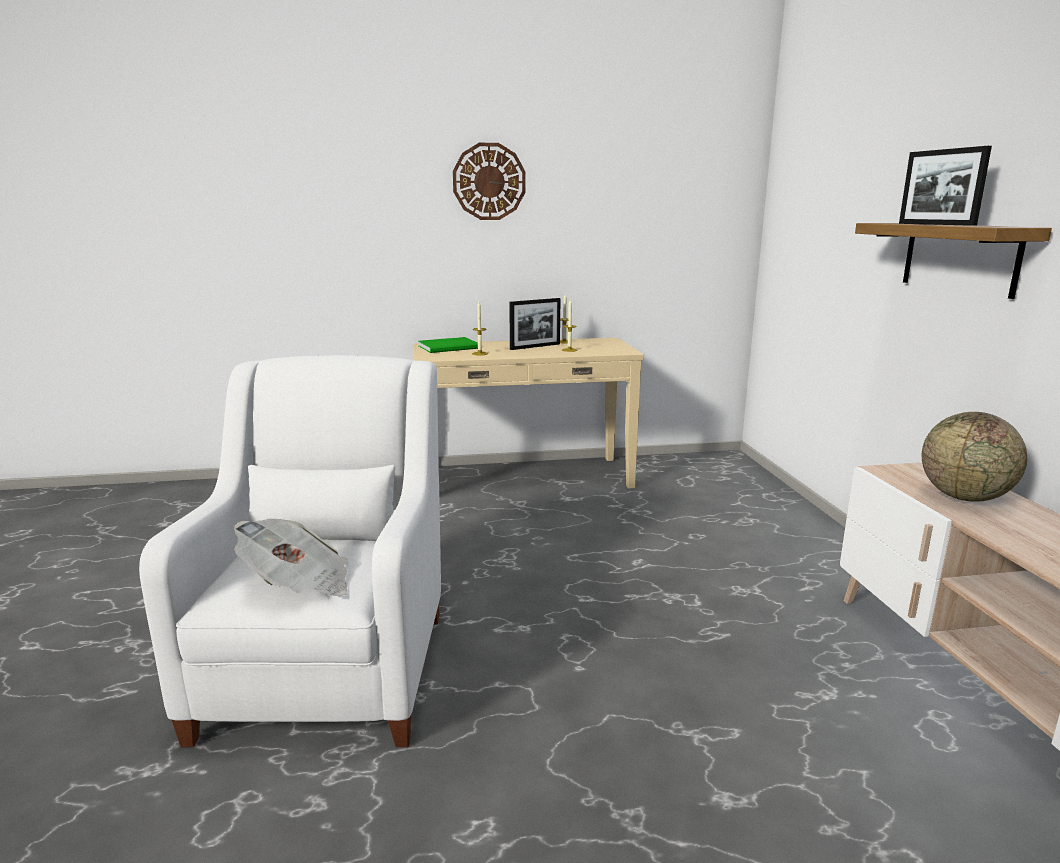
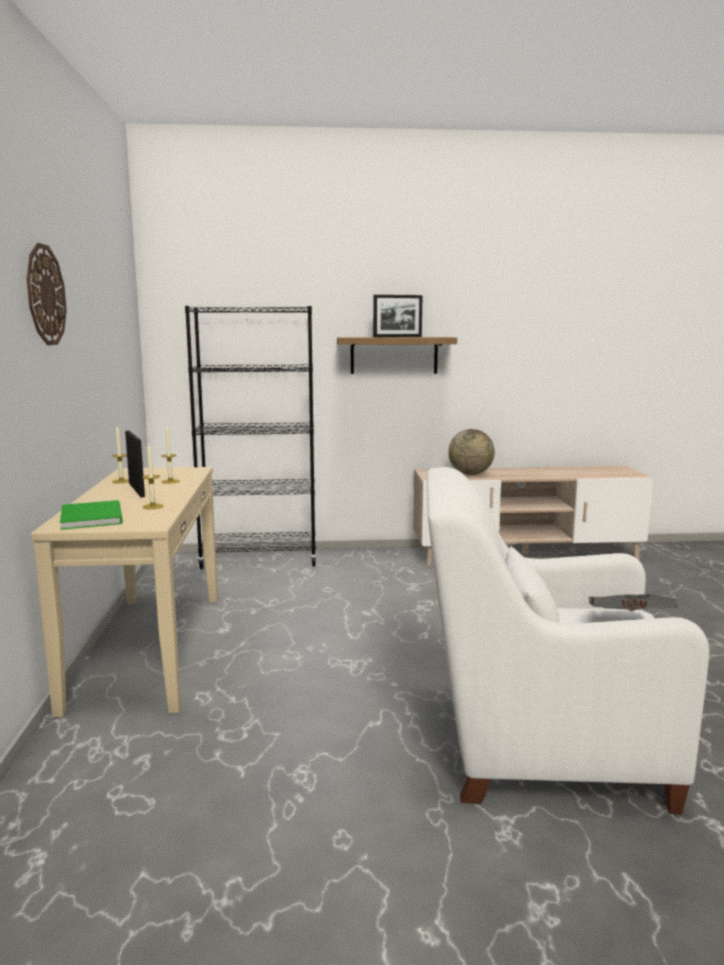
camera: 85 degrees left, 5 degrees down
none -> black bookcase [185,306,317,569]

